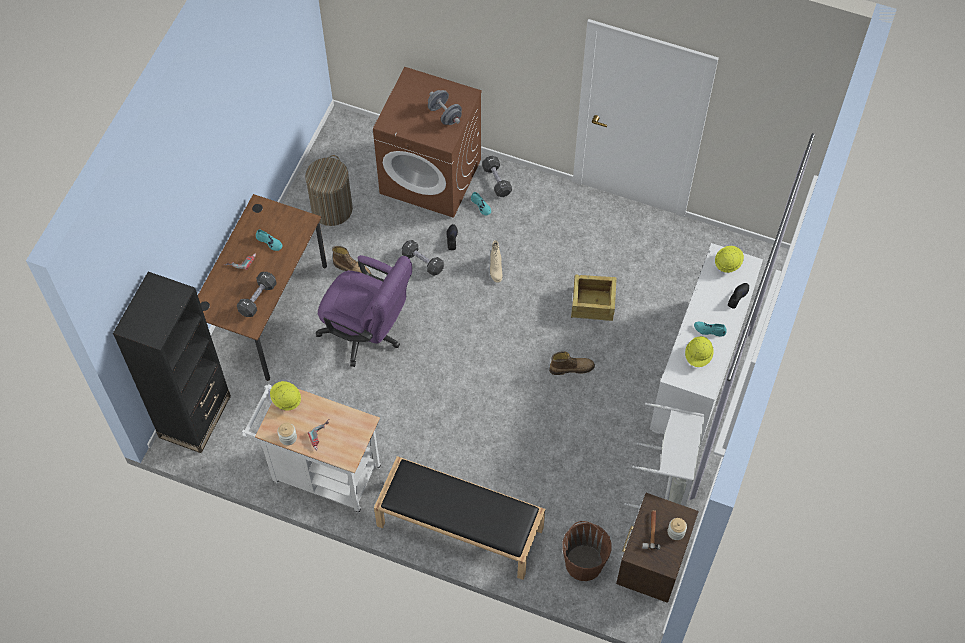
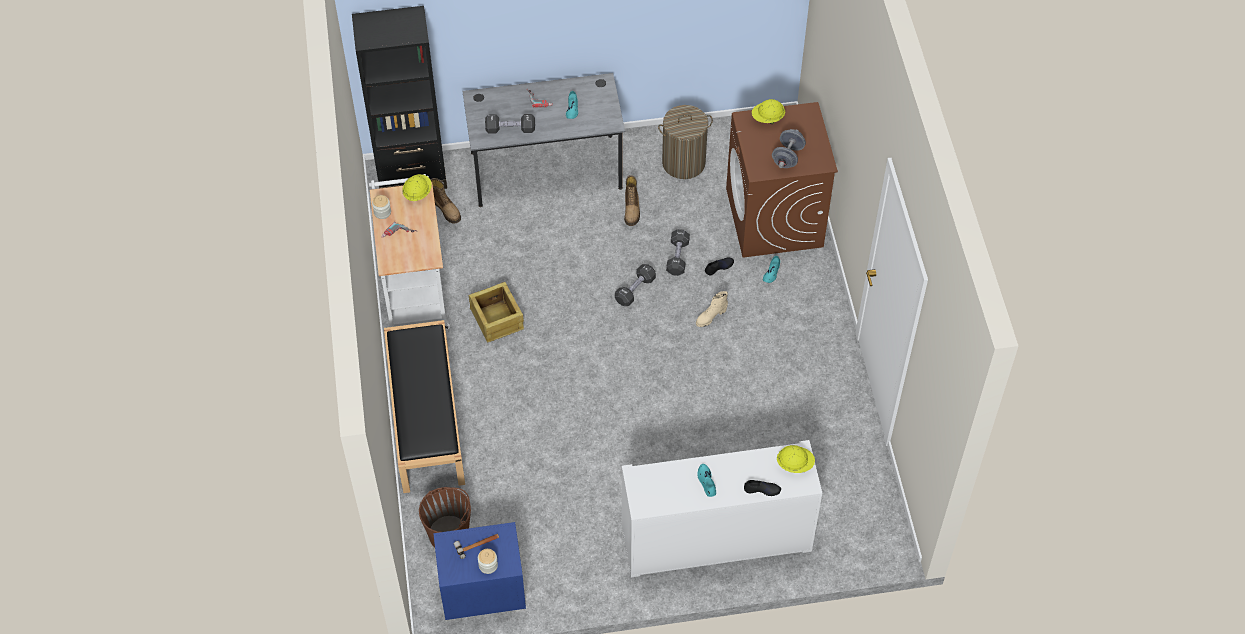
camera: 60 degrees right, 5 degrees down
brown desk [198,194,327,381] -> grey desk [462,73,625,207]
purple office chair [316,255,412,367] -> none
black dumbbell [482,156,512,197] -> black dumbbell moved to [615,264,656,306]
boot [549,351,595,375] -> boot moved to [430,178,461,224]
crate [571,275,617,321] -> crate moved to [469,282,524,343]
brown nightstand [616,493,699,603] -> blue nightstand [433,522,526,620]
grey laundry basket [624,403,705,509] -> none
yellow hard hat [685,336,714,367] -> yellow hard hat moved to [752,99,785,124]

